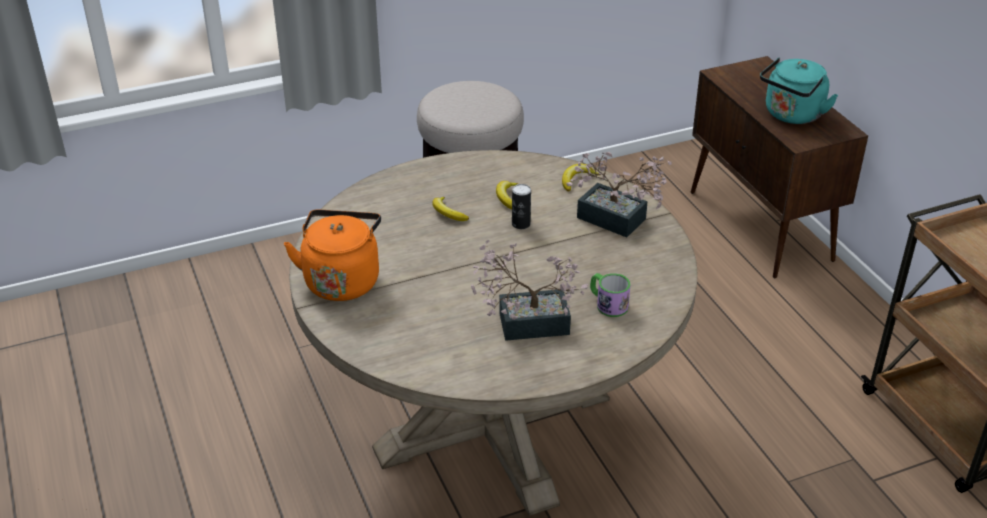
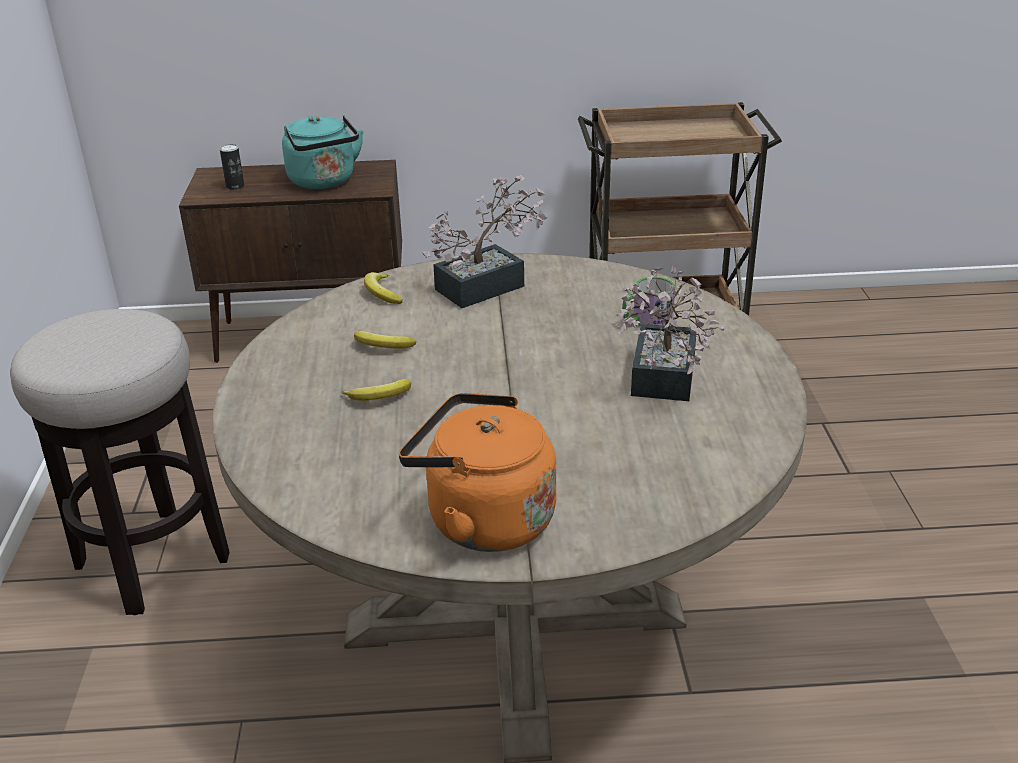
camera: 70 degrees left, 5 degrees down
can [512,184,531,229] -> can moved to [220,144,244,190]

